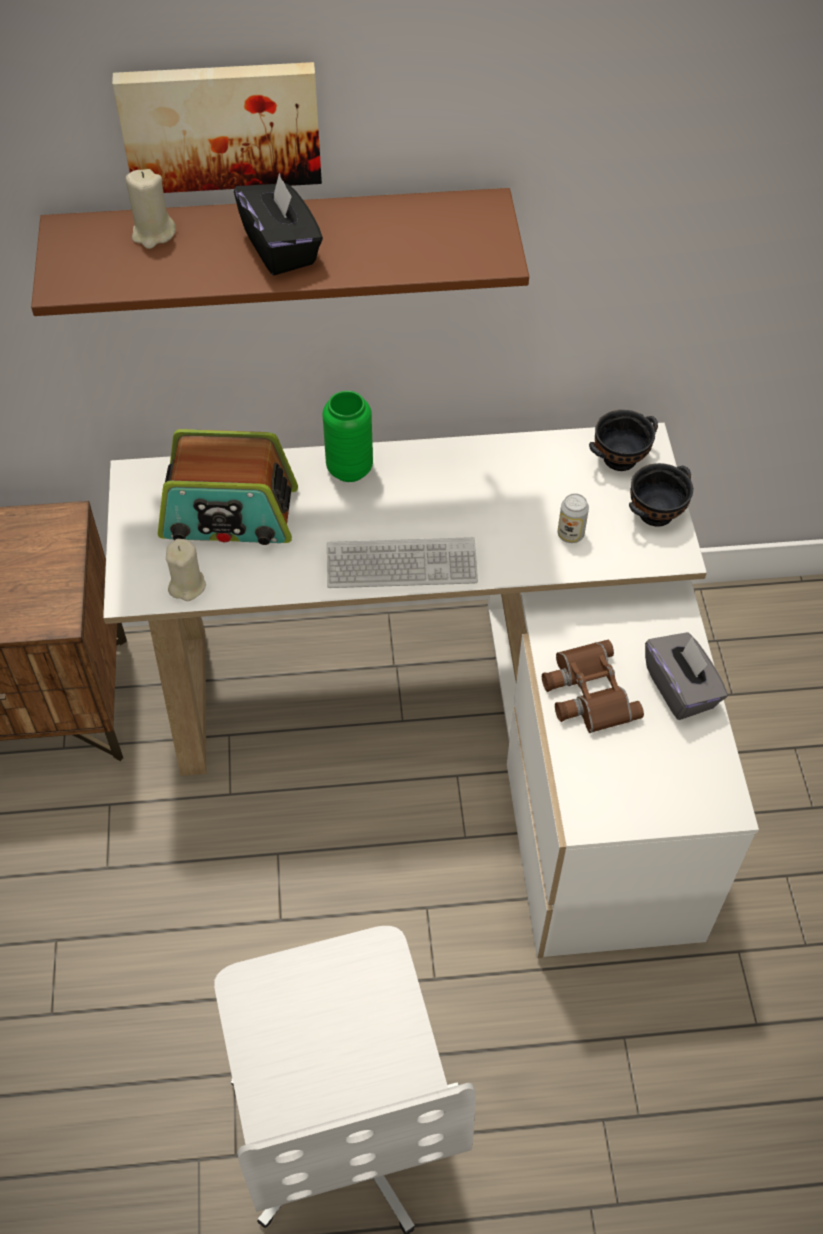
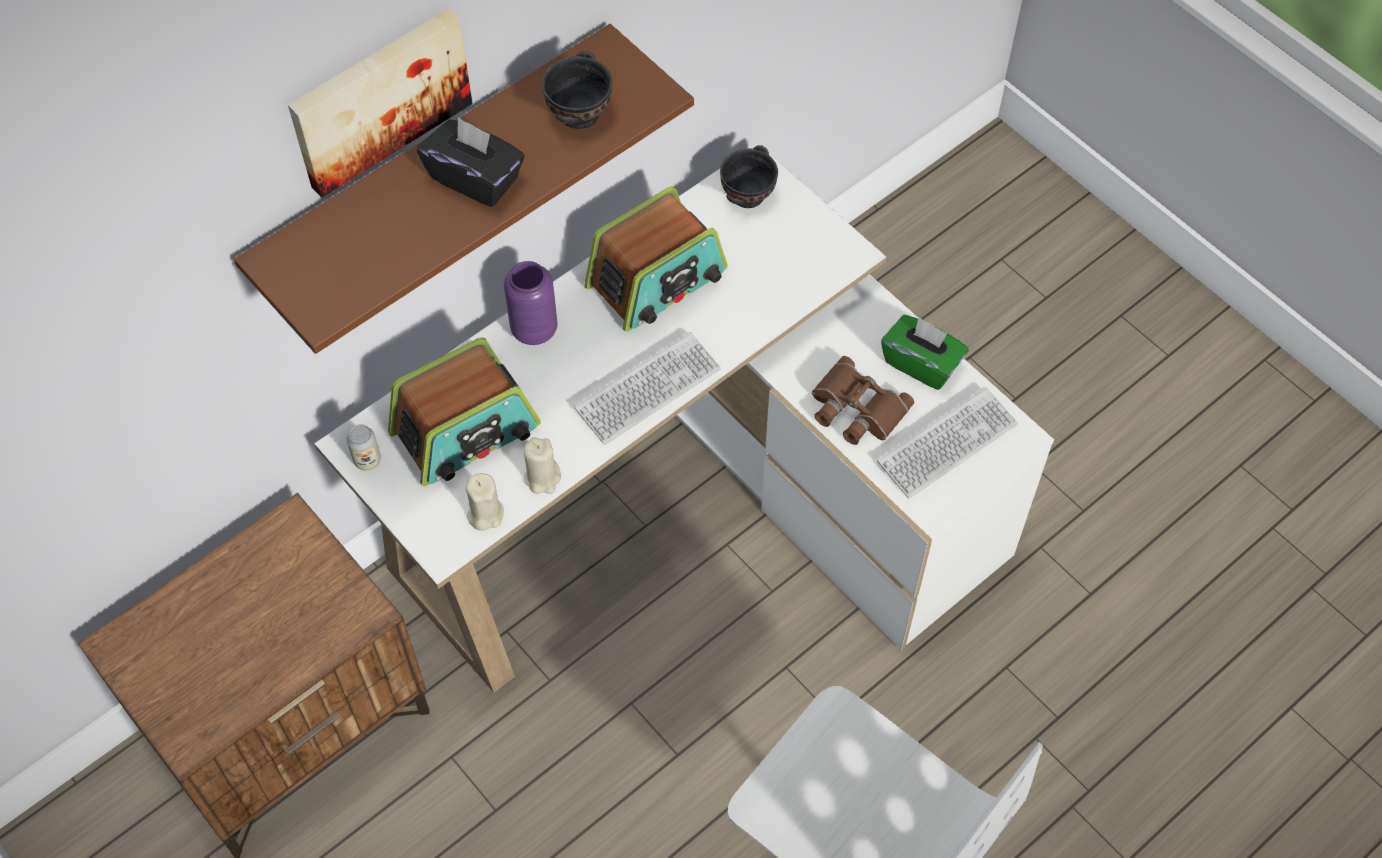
camera: 35 degrees left, 5 degrees up
beige candle [126,169,176,249] -> beige candle moved to [524,437,561,494]
green vase [322,391,373,482] -> purple vase [504,261,558,345]
can [558,493,589,543] -> can moved to [347,425,381,471]
black bowl [629,463,693,527] -> black bowl moved to [542,51,612,129]
grey tissue box [645,632,728,720] -> green tissue box [881,315,969,390]
none -> radio [585,186,728,332]
none -> keyboard [877,387,1018,499]

